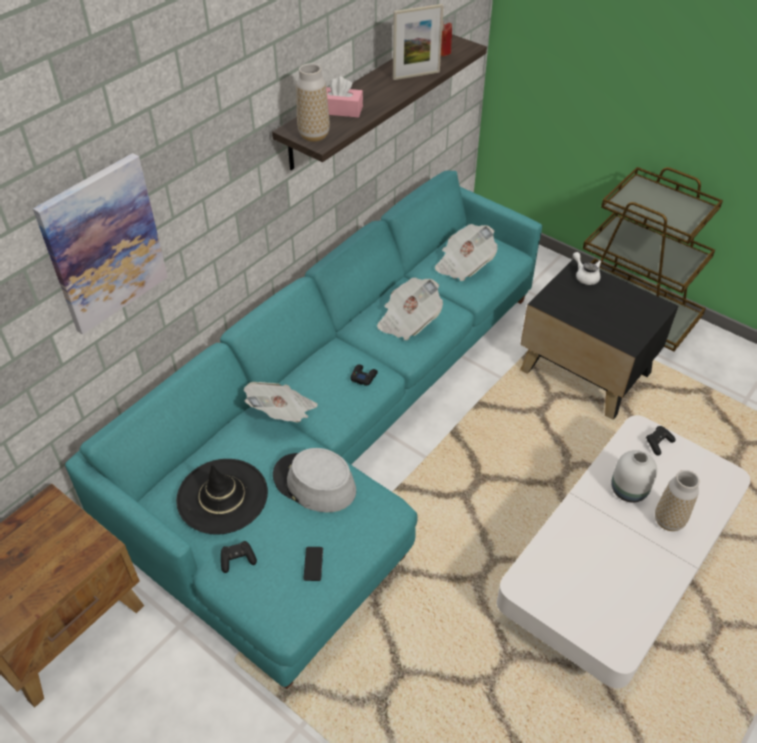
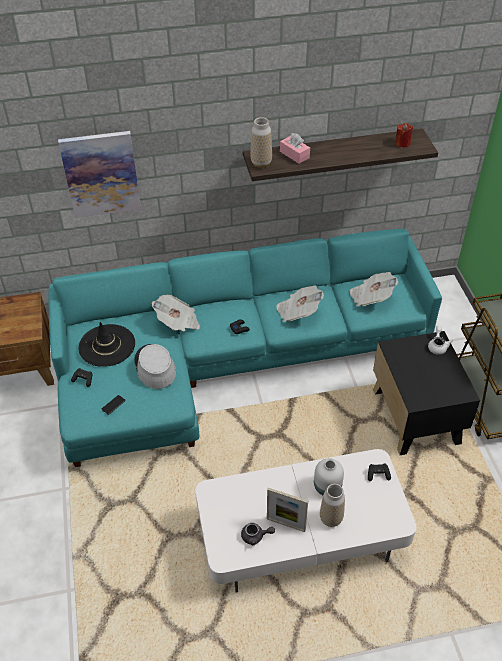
camera: 40 degrees right, 0 degrees up
picture frame [393,4,444,80] -> picture frame moved to [267,488,308,532]
none -> grey teapot [241,523,275,545]

